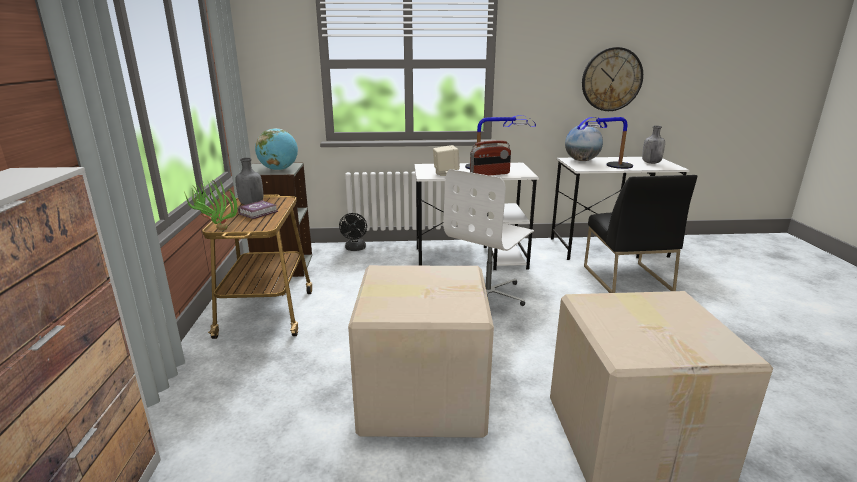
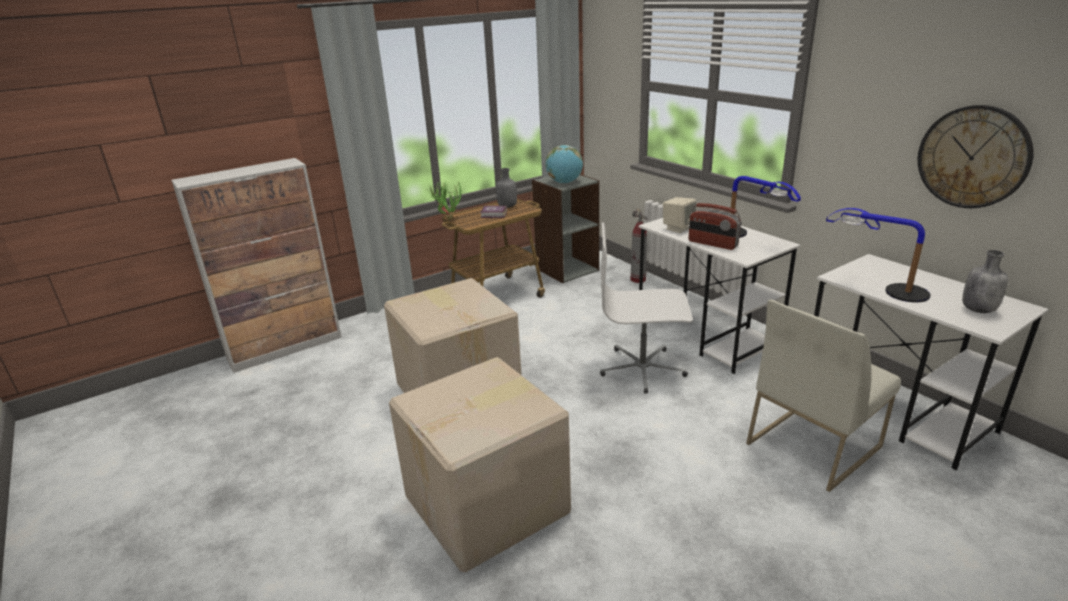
camera: 60 degrees right, 5 degrees up
black fan [339,213,367,251] -> fire extinguisher [630,208,648,283]
globe [565,124,603,161] -> none
black chair [584,175,698,293] -> white chair [746,299,901,492]

